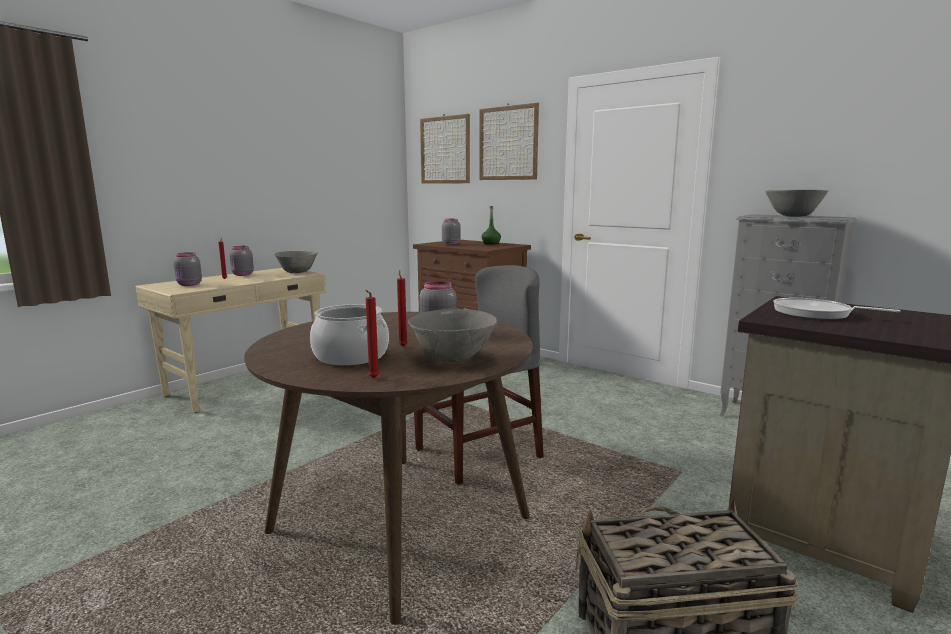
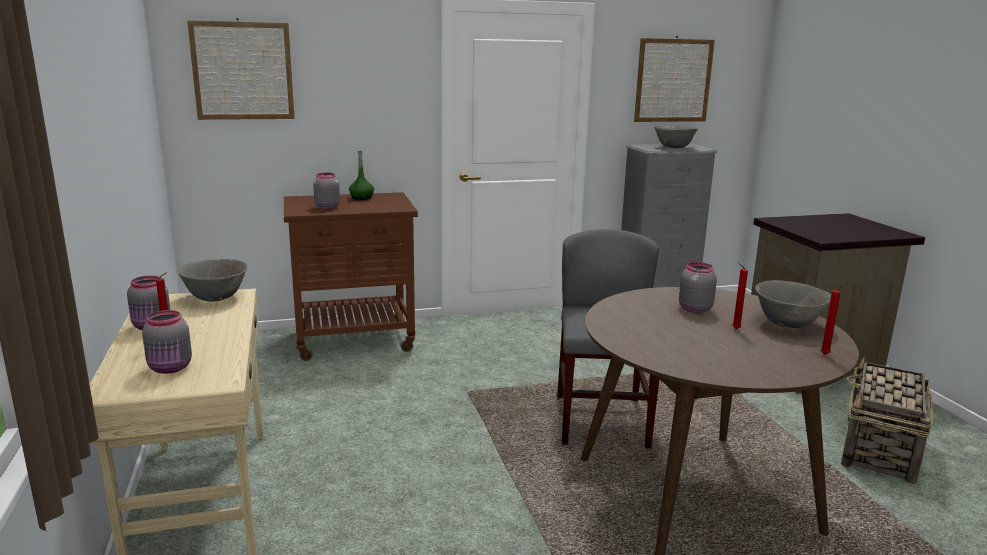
camera: 55 degrees left, 5 degrees up
cooking pot [310,304,389,366] -> none
picture [479,103,539,180] -> picture moved to [634,36,715,122]
frying pan [774,298,900,320] -> none

